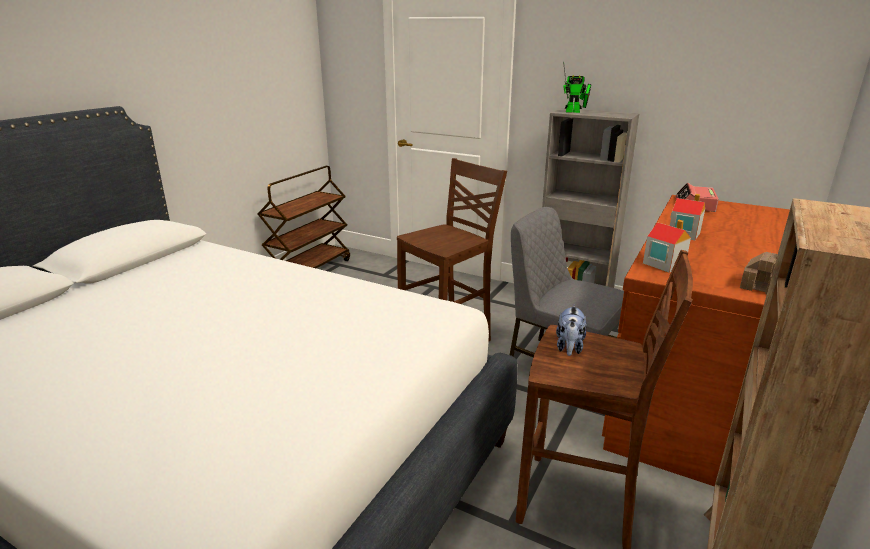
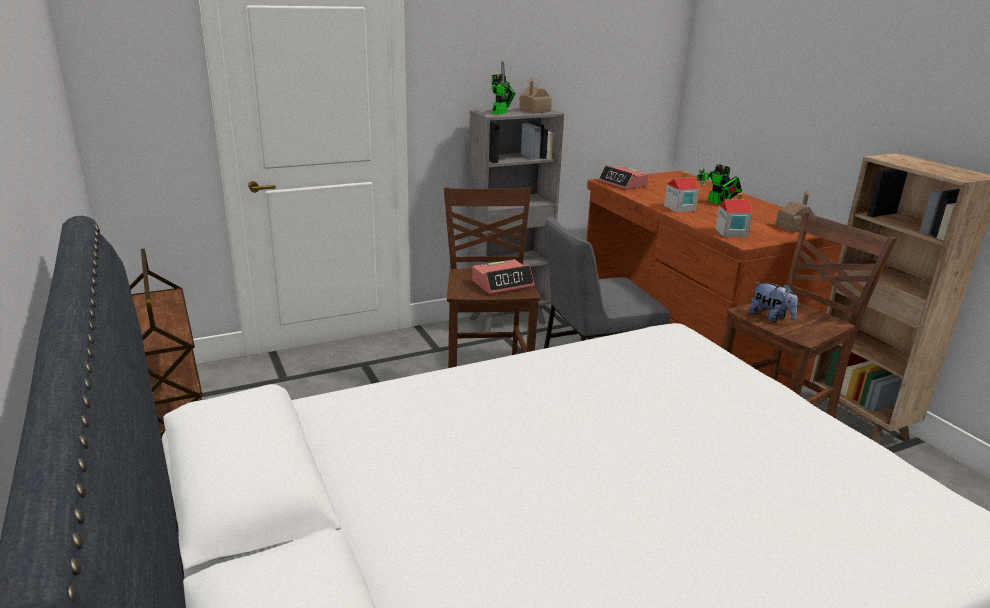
camera: 55 degrees left, 0 degrees up
none -> alarm clock [472,259,534,294]
none -> toy house [519,77,552,113]
none -> toy robot [697,149,742,204]

